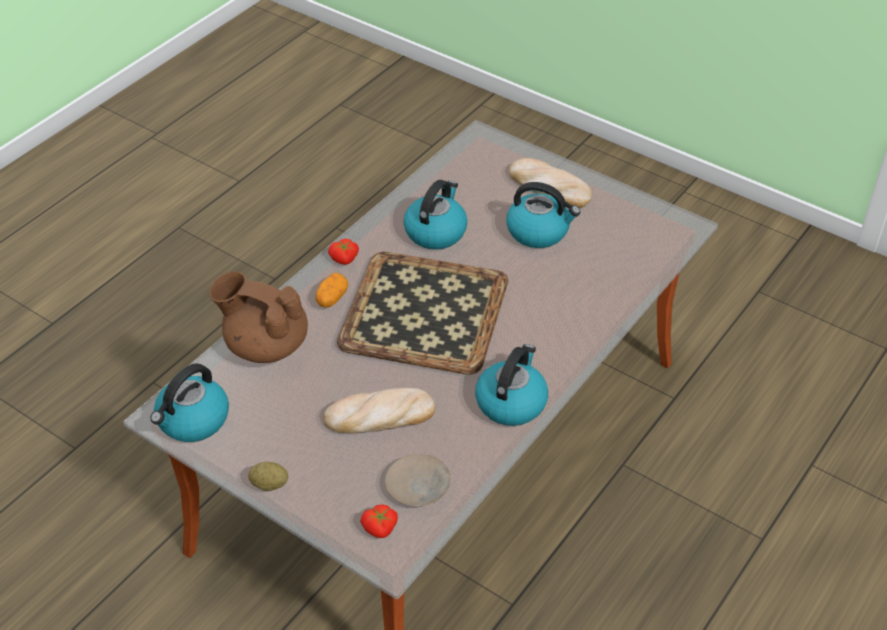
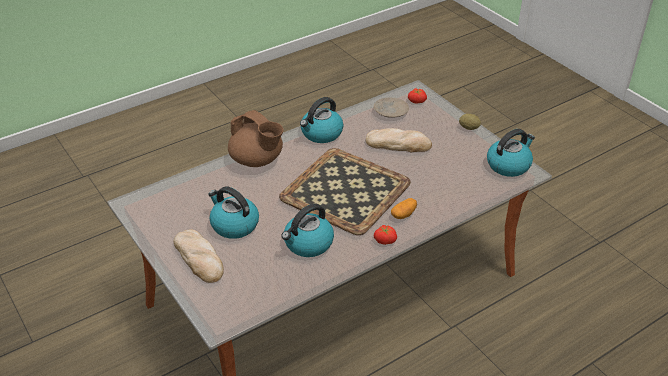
camera: 160 degrees left, 5 degrees down
brown teapot [209,271,308,363] -> brown teapot moved to [228,110,284,167]

